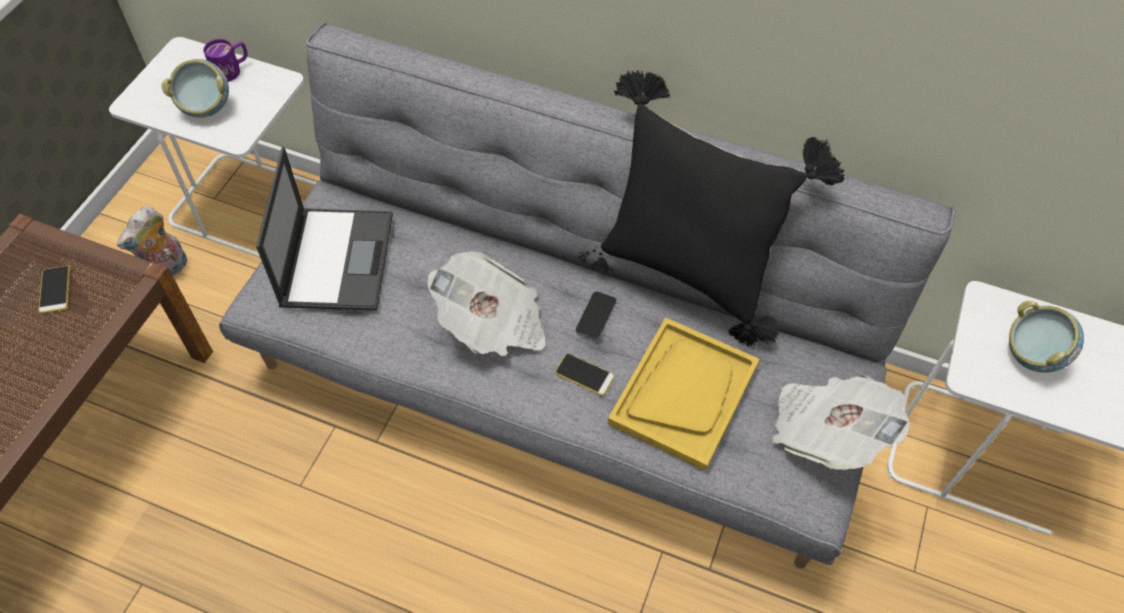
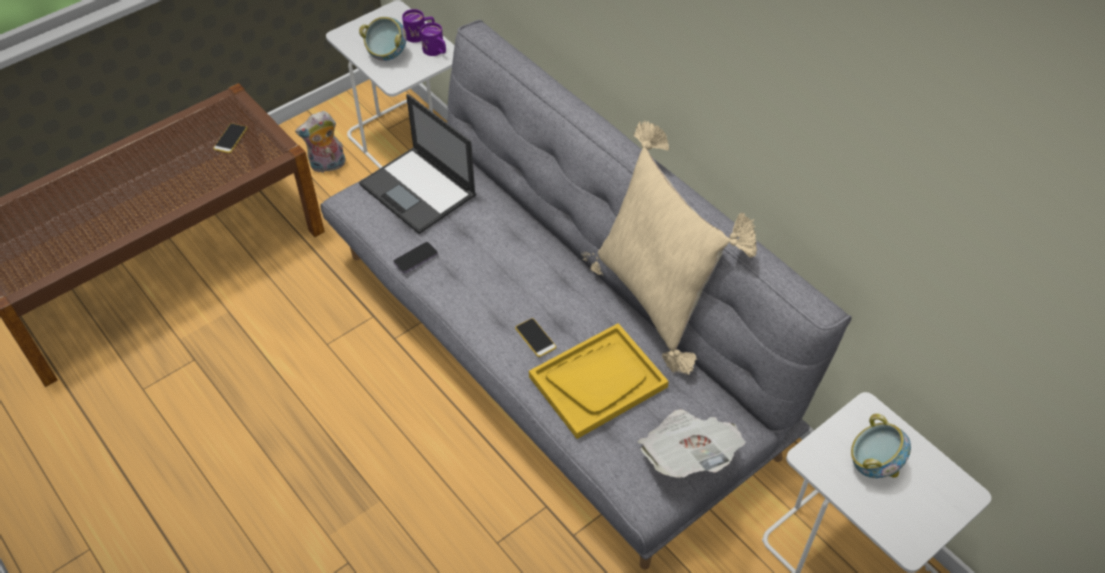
camera: 30 degrees right, 5 degrees down
laptop [256,147,393,311] -> laptop turned 105 degrees clockwise [359,94,476,234]
newspaper [427,251,546,356] -> none
black pillow [575,71,845,348] -> beige pillow [582,121,758,375]
phone [575,291,617,340] -> phone moved to [394,242,438,273]
none -> purple mug [420,22,446,56]

